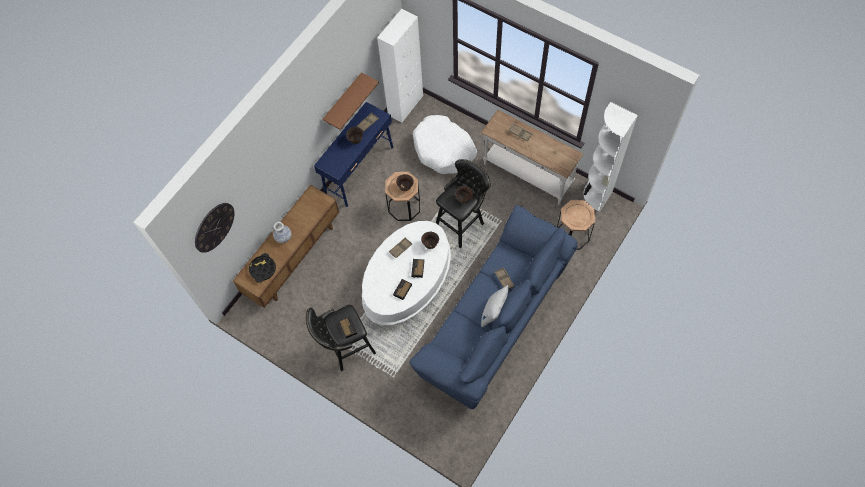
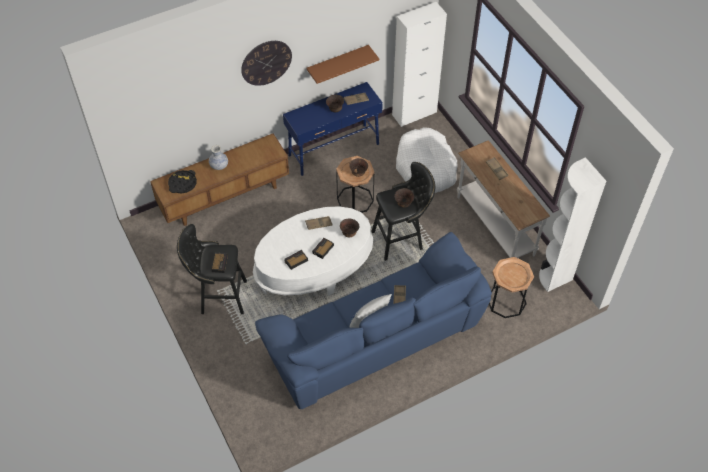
camera: 25 degrees right, 10 degrees down
wall clock [195,203,235,253] -> wall clock moved to [241,41,292,86]

